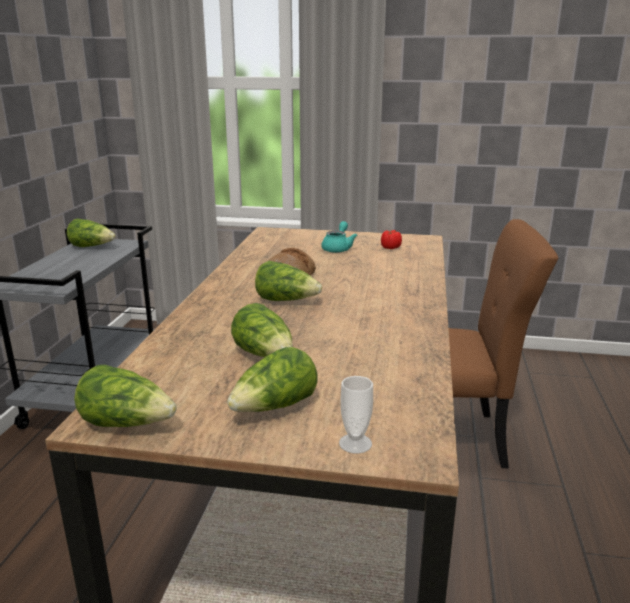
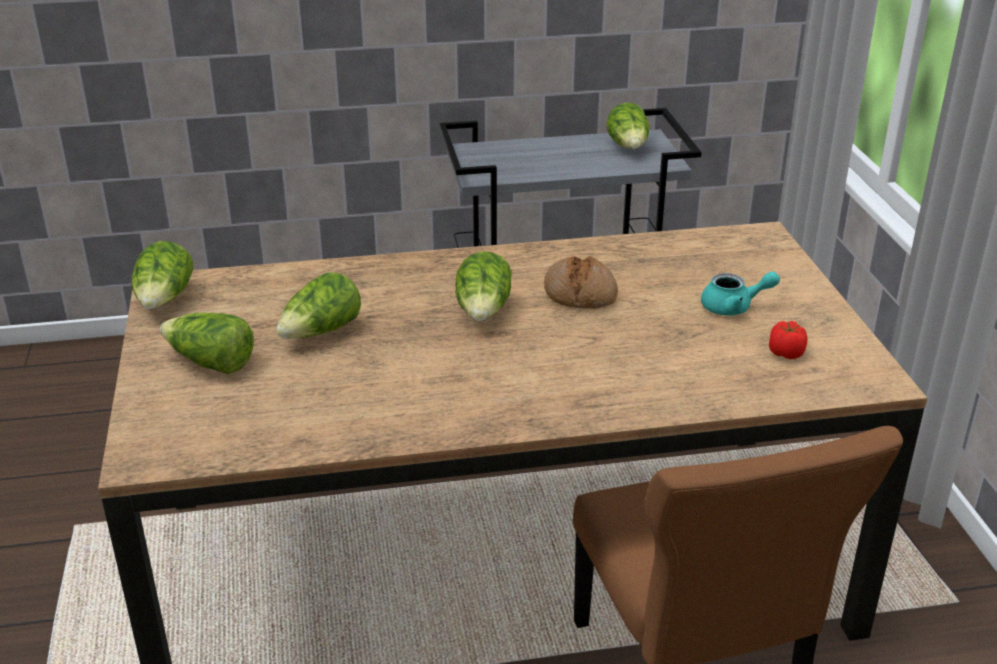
camera: 70 degrees right, 10 degrees up
cup [339,376,373,454] -> none

